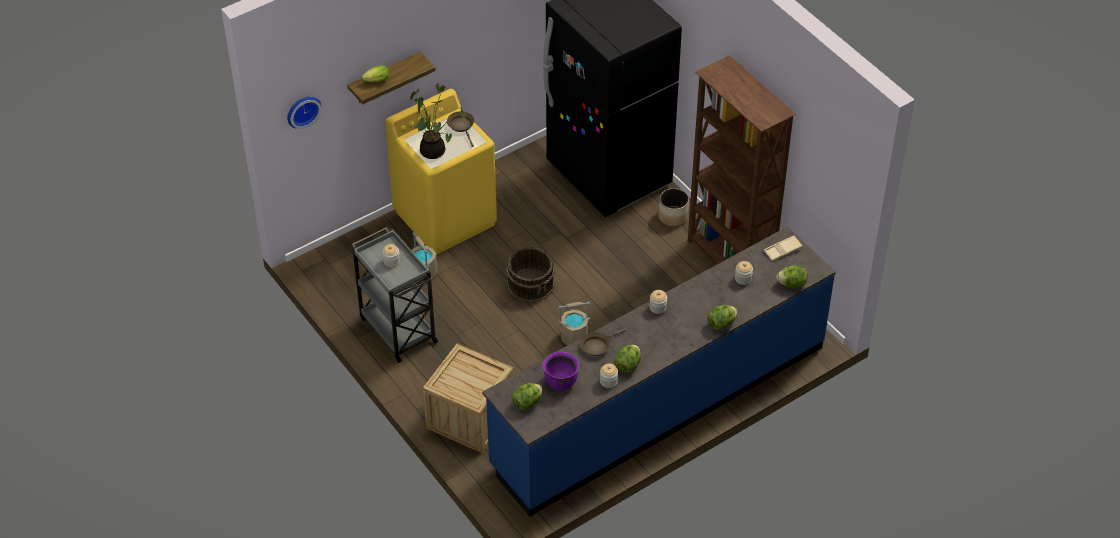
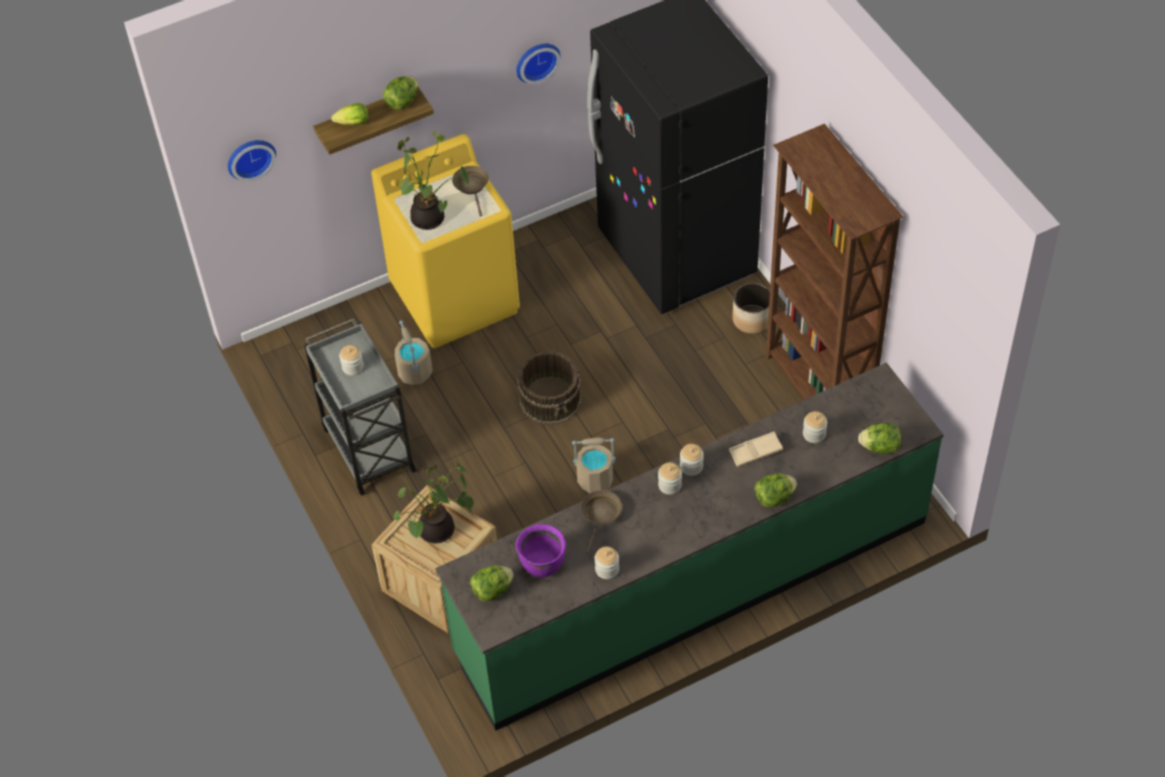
camera: 10 degrees right, 5 degrees up
blue counter [482,227,836,517] -> green counter [435,362,944,731]
brown frying pan [580,328,626,356] -> brown frying pan turned 135 degrees clockwise [581,490,622,554]
lettuce [614,345,641,373] -> lettuce moved to [383,76,418,110]
beige tray [764,235,803,261] -> beige tray moved to [729,431,783,467]
none -> potted plant [393,460,474,543]
none -> wall clock [517,44,561,84]
none -> jar [658,462,682,495]

